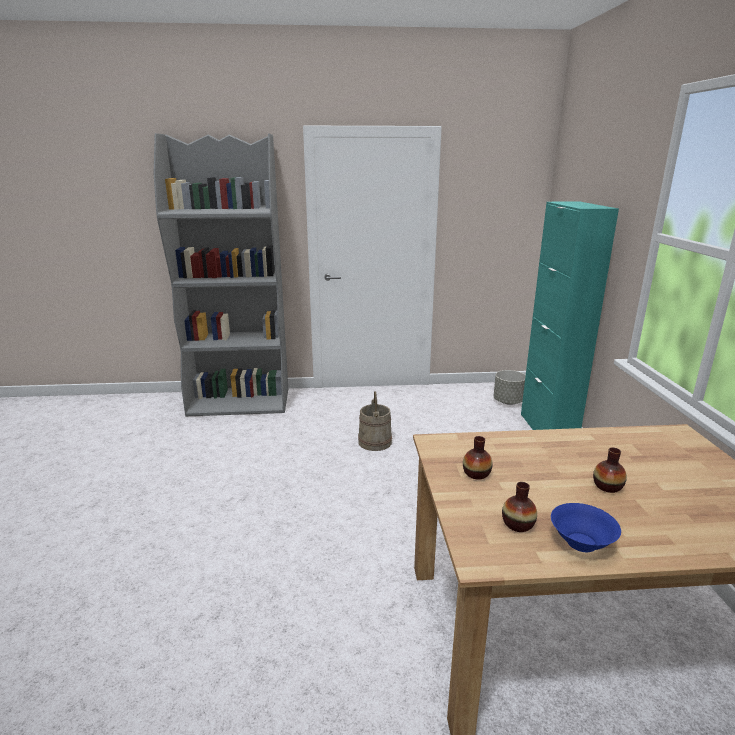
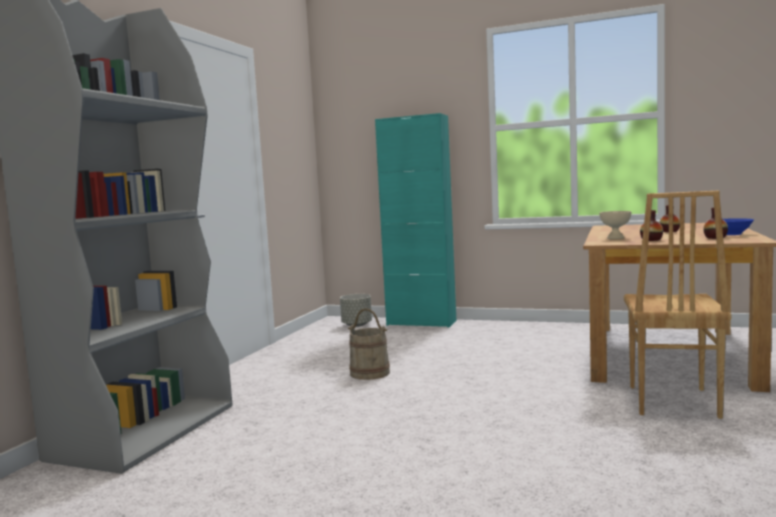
camera: 65 degrees left, 15 degrees down
none -> beige bowl [599,211,631,239]
none -> brown chair [624,191,731,419]

